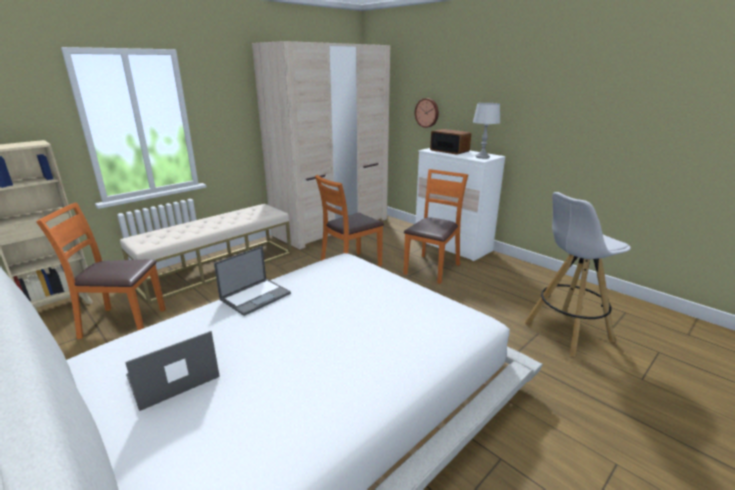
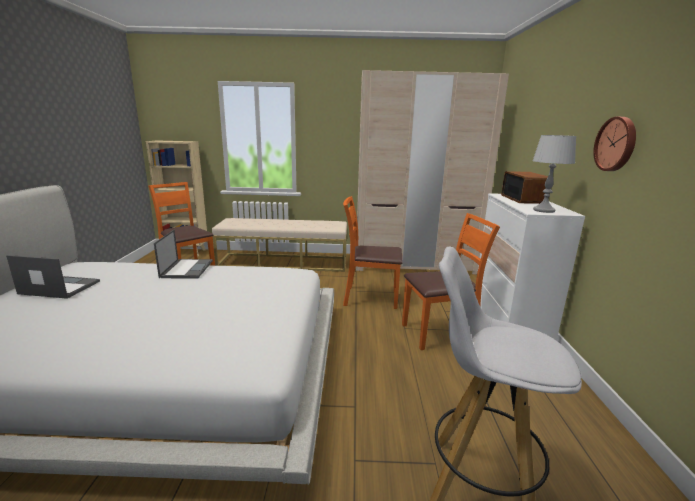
camera: 45 degrees right, 5 degrees down
laptop [214,246,291,316] -> laptop turned 90 degrees counterclockwise [154,230,213,278]
wall clock [415,98,439,128] -> wall clock moved to [593,117,636,171]

